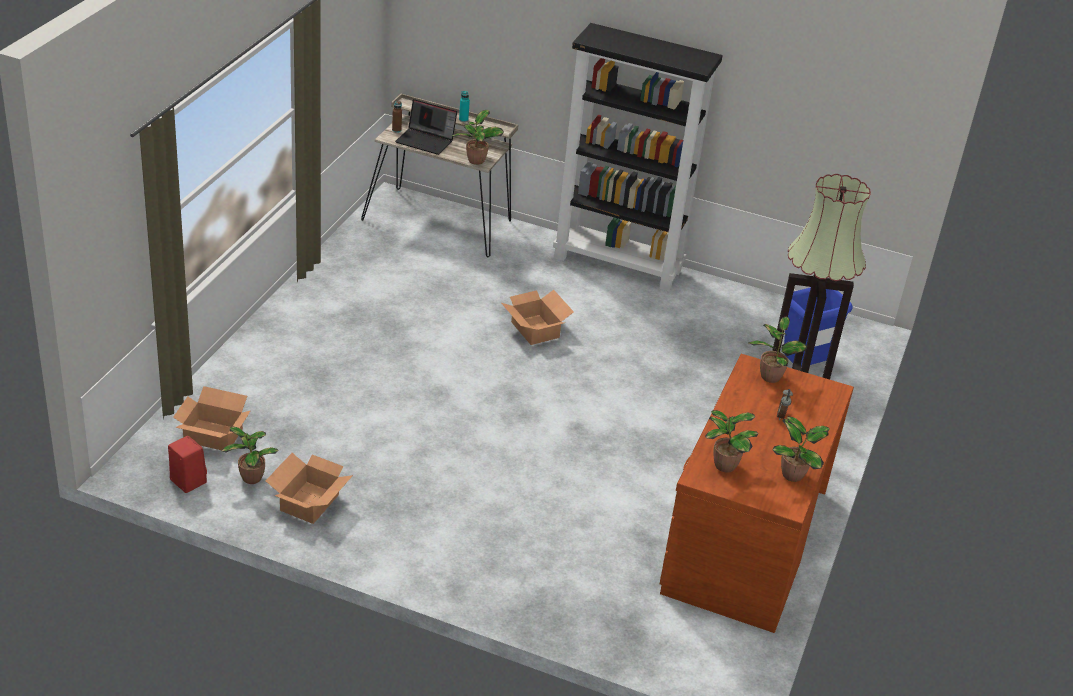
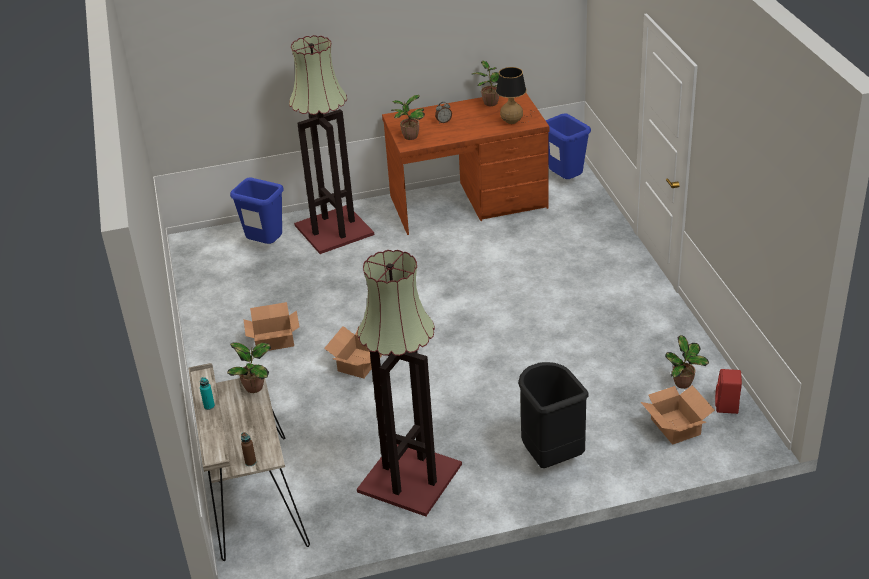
camera: 120 degrees left, 0 degrees up
cardboard box [266,453,353,524] -> cardboard box moved to [244,302,300,351]
laptop [395,99,457,155] -> none
black bookcase [553,23,723,291] -> none
potted plant [705,410,758,473] -> table lamp [496,67,532,124]
none -> floor lamp [357,250,462,517]
none -> black trash can [518,362,589,468]
none -> blue trash can [545,114,591,179]

